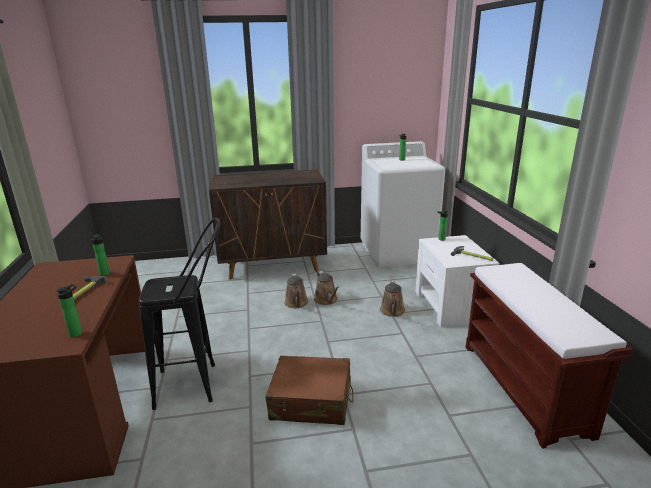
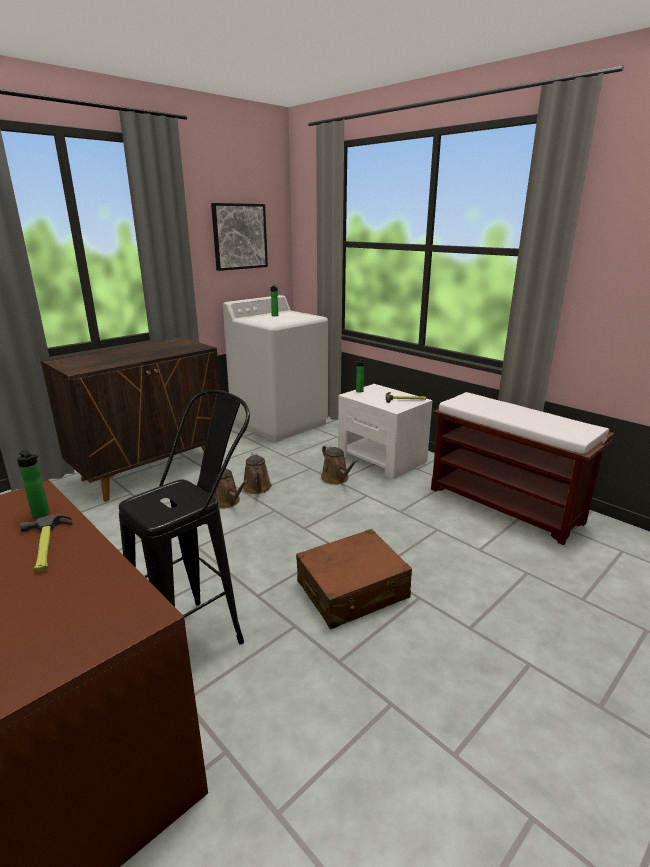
camera: 35 degrees left, 0 degrees up
bottle [56,284,82,337] -> none
brown watering can [314,271,339,305] -> brown watering can turned 45 degrees clockwise [243,452,272,494]
none -> picture [211,203,268,271]

